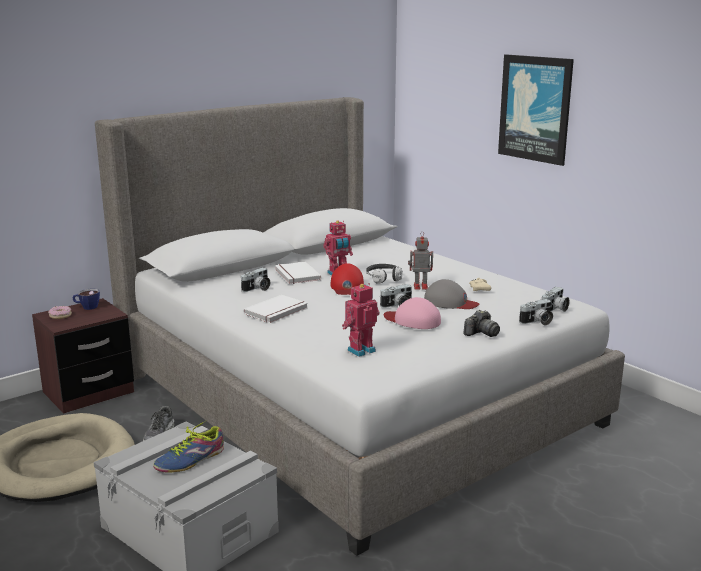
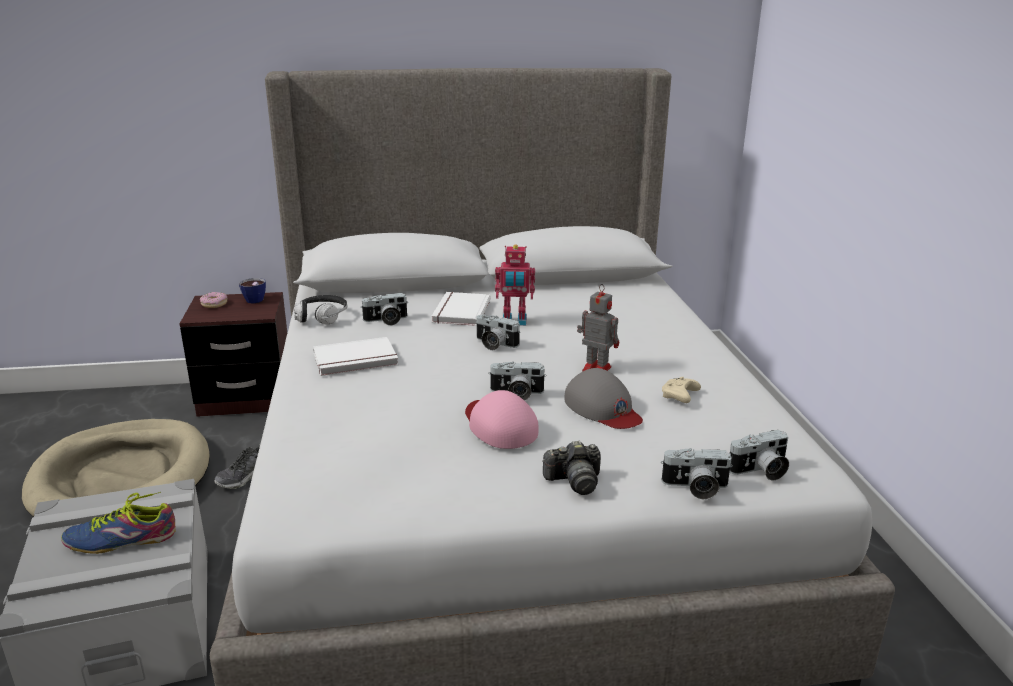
camera: 30 degrees right, 5 degrees up
red cap [330,263,364,295] -> camera [476,315,520,350]
toy robot [342,283,379,357] -> none
headphones [366,264,403,284] -> headphones moved to [294,295,347,325]
picture [498,54,574,166] -> none

